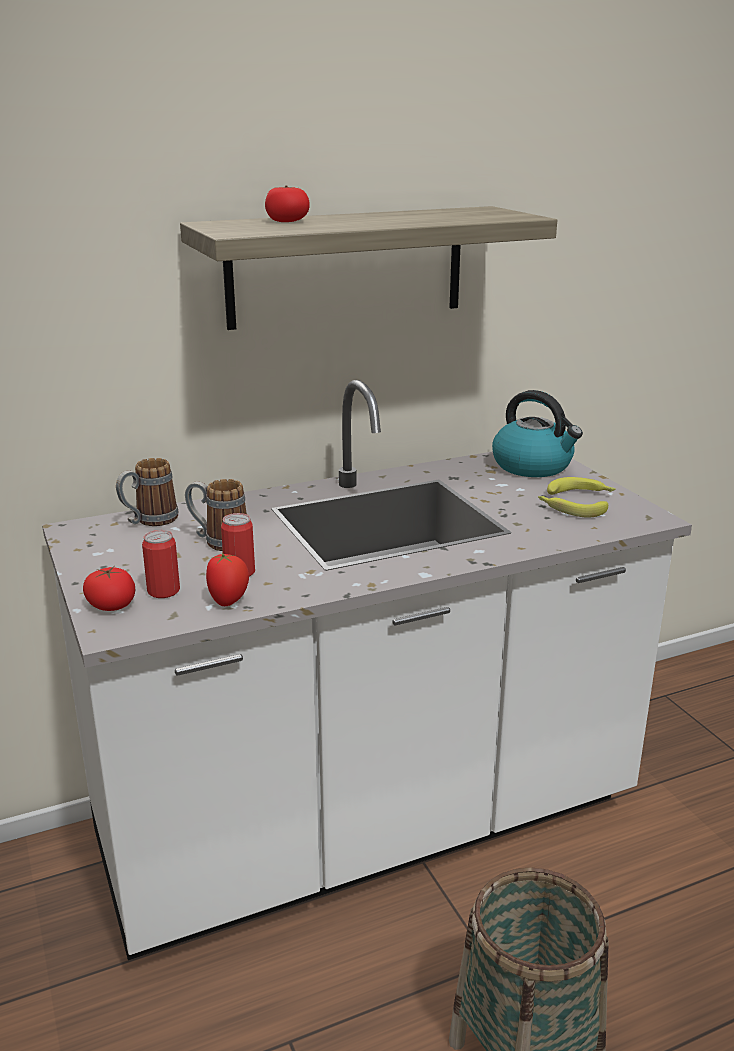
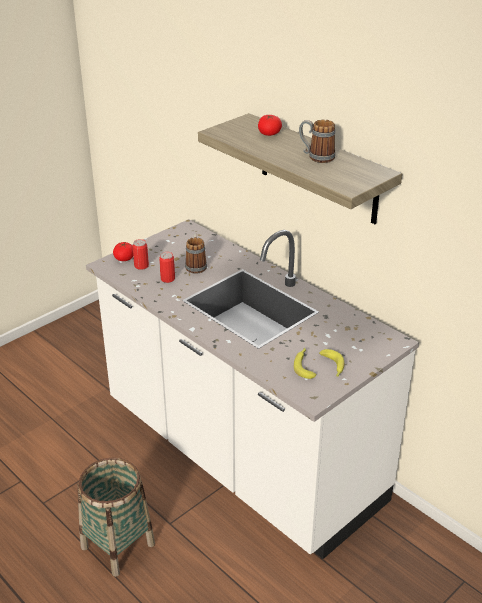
camera: 70 degrees right, 10 degrees up
mug [116,458,178,526] -> mug moved to [299,119,335,163]
tomato [206,553,249,606] -> none
kettle [492,390,583,477] -> none

